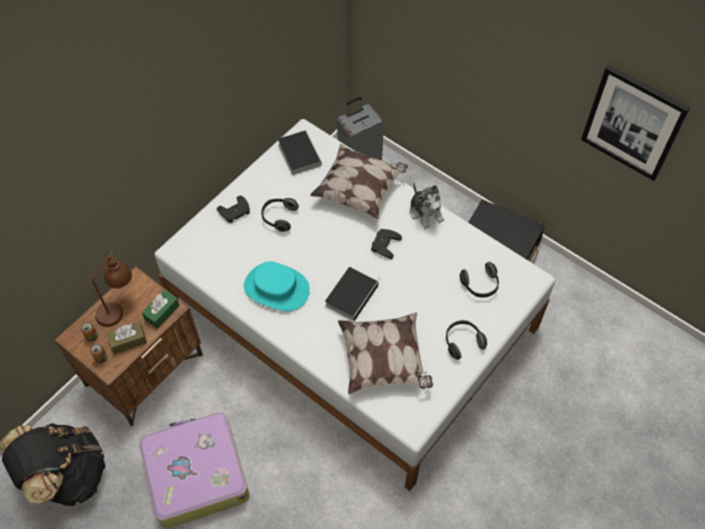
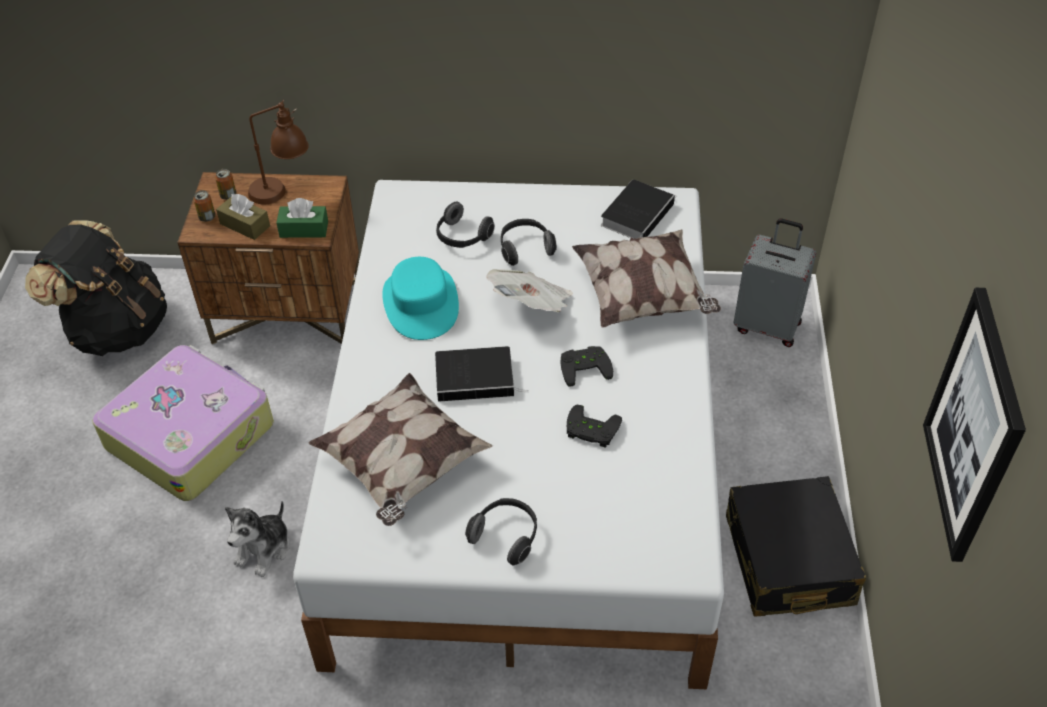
camera: 55 degrees right, 10 degrees down
black game controller [217,195,250,223] -> black game controller moved to [567,405,622,448]
plush toy [410,183,444,229] -> plush toy moved to [225,501,290,577]
headphones [460,262,499,298] -> headphones moved to [436,202,495,248]
none -> newspaper [486,269,573,312]

